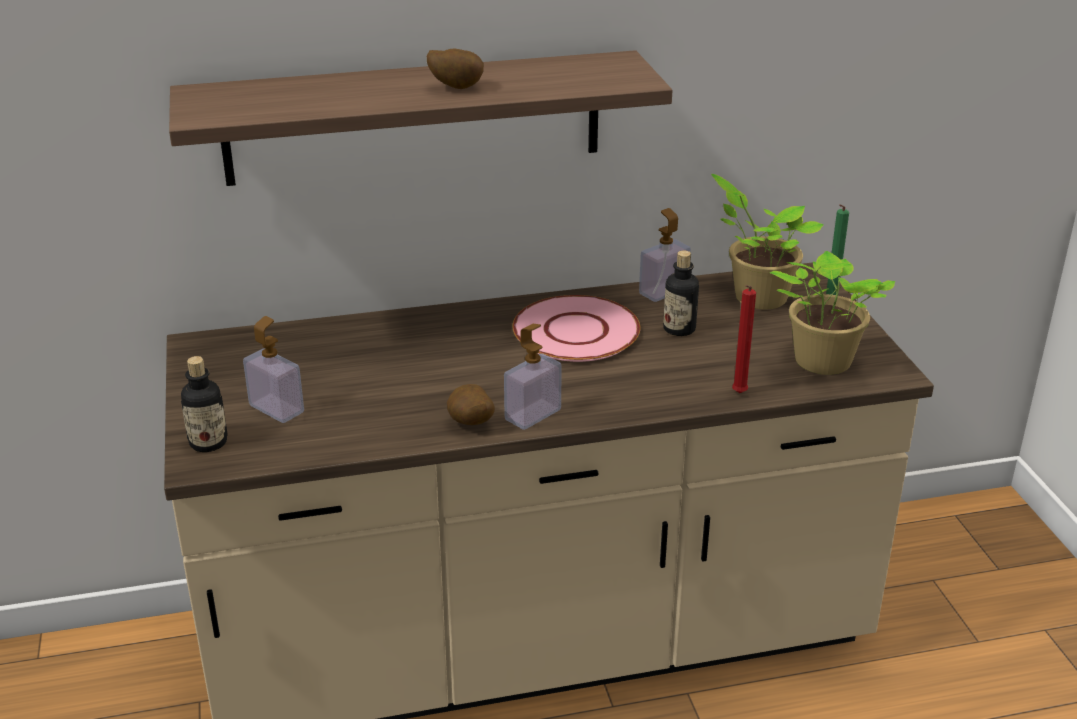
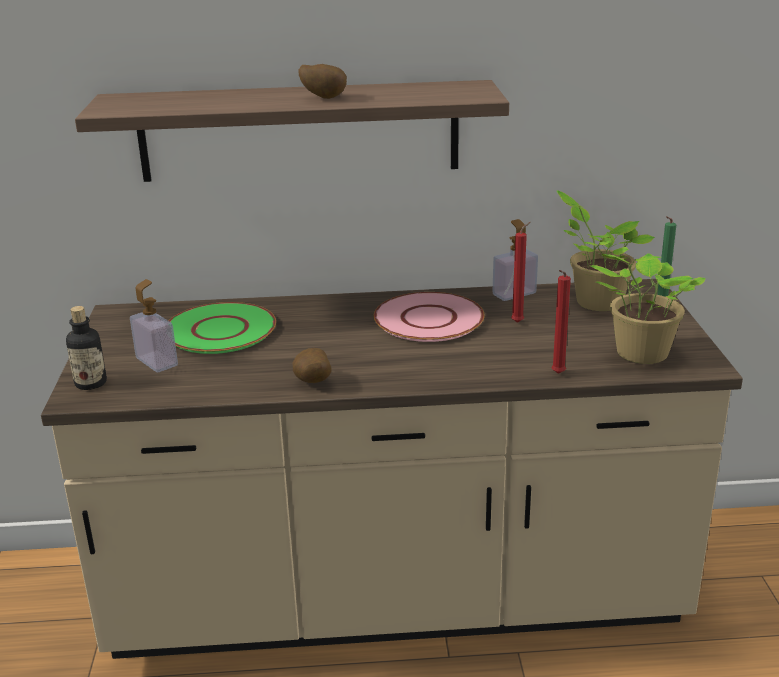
camera: 10 degrees right, 5 degrees down
soap dispenser [504,324,562,430] -> none
bottle [663,250,699,336] -> red candle [511,222,531,323]
none -> green plate [168,302,276,354]

